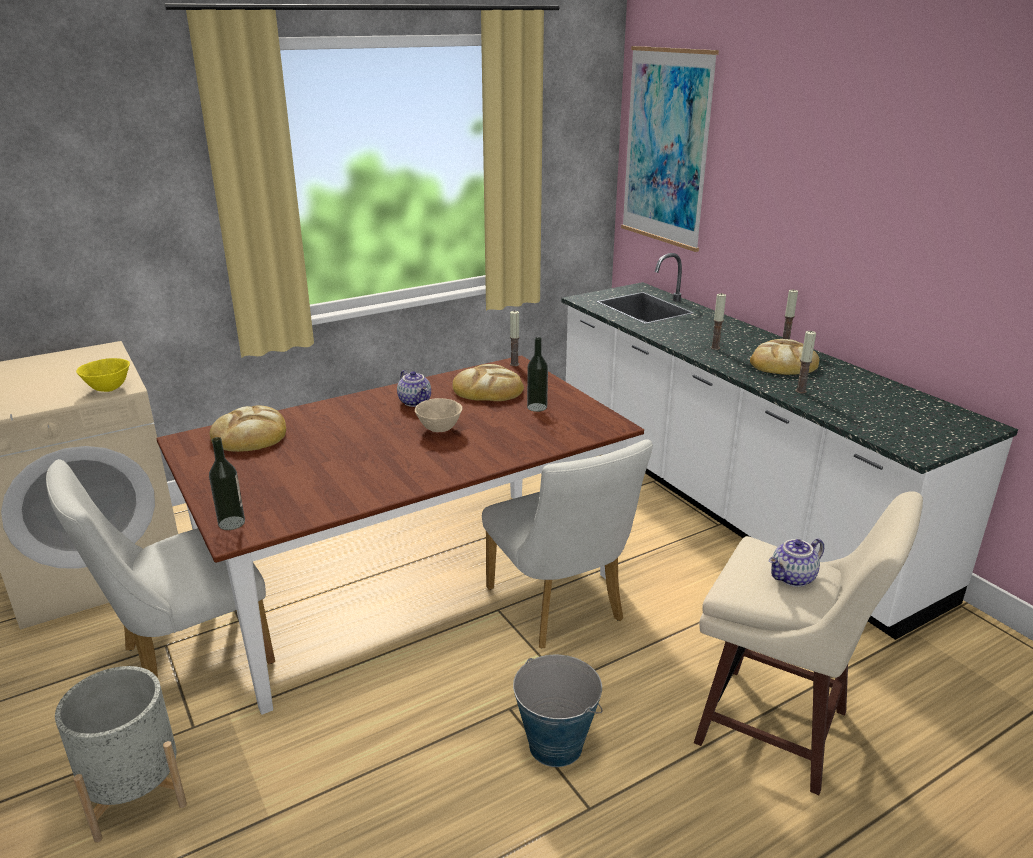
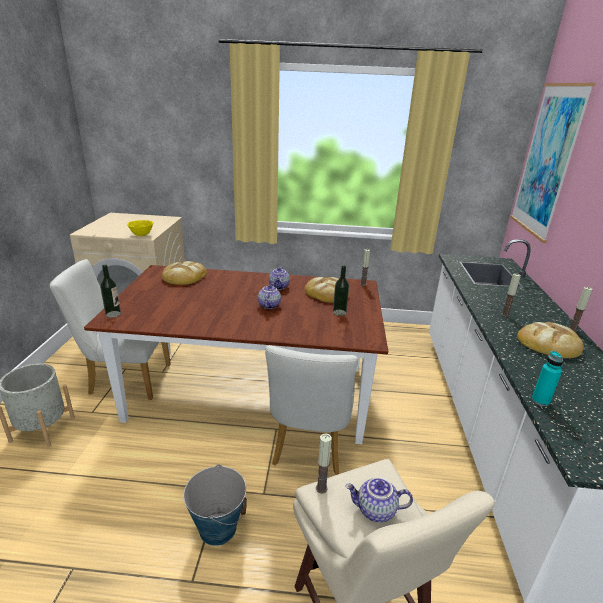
camera: 35 degrees right, 0 degrees up
beige bowl [415,398,463,432] -> teapot [258,283,281,309]
candle [795,330,816,394] -> candle moved to [316,434,332,493]
none -> turquoise bottle [532,351,563,406]

